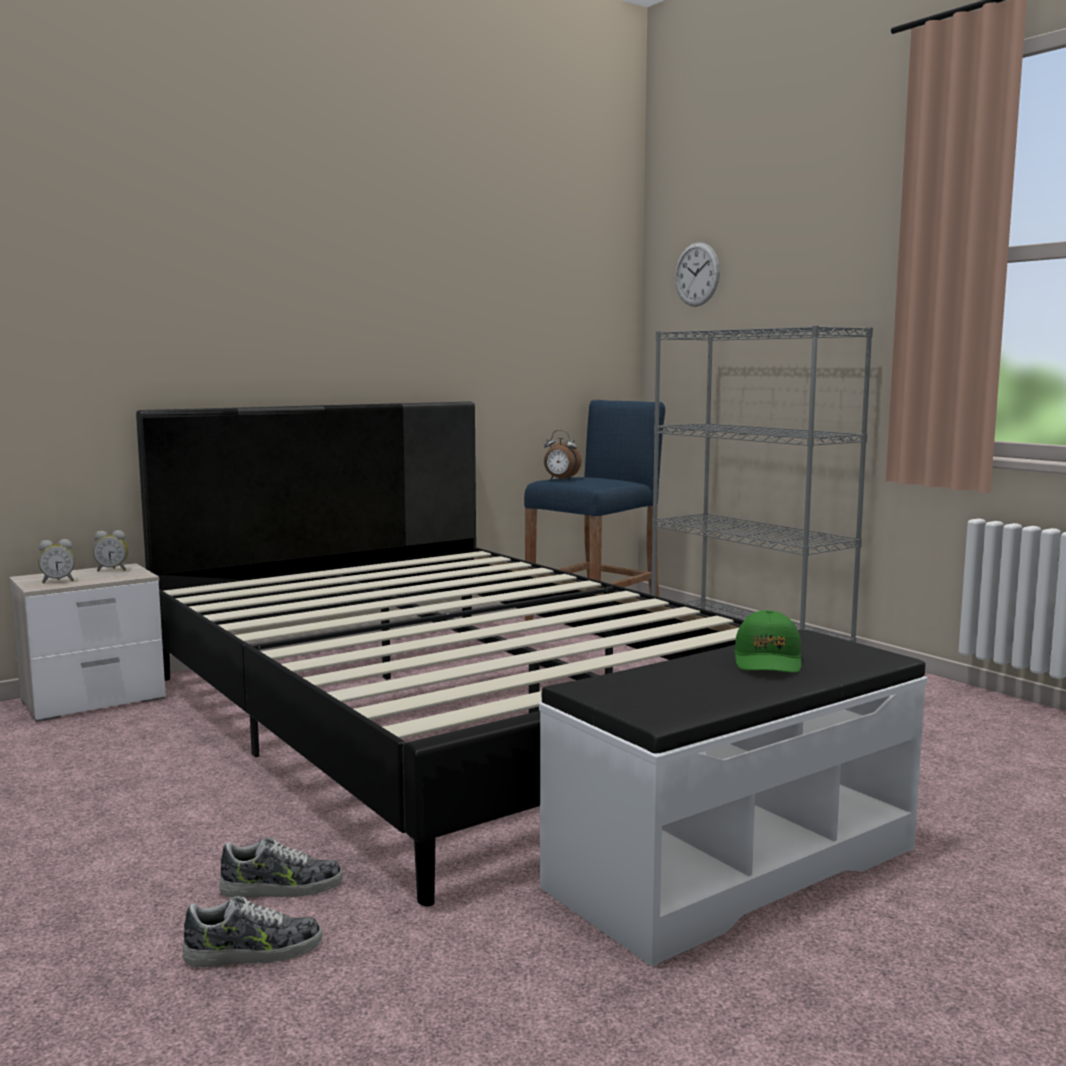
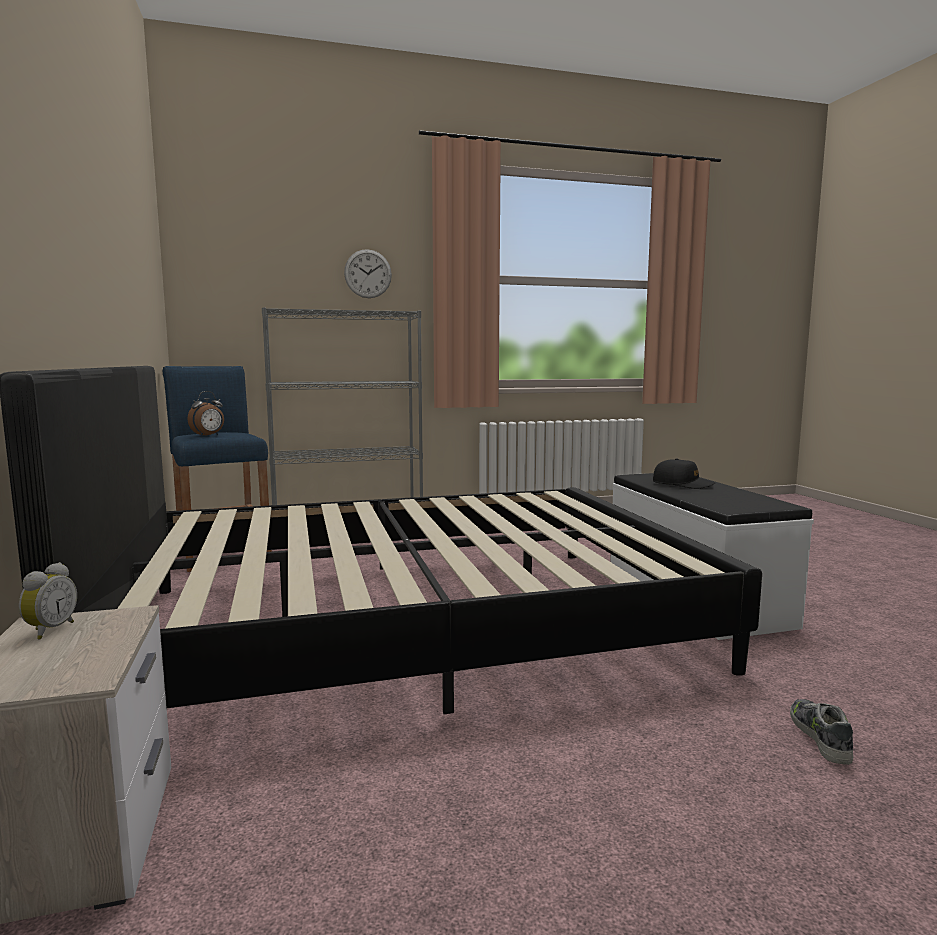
camera: 70 degrees left, 0 degrees up
alarm clock [38,539,75,583] -> none
shoe [219,837,343,898] -> none
wall clock [675,242,720,307] -> wall clock moved to [344,249,392,298]
green cap [734,610,801,673] -> black cap [653,459,715,489]

